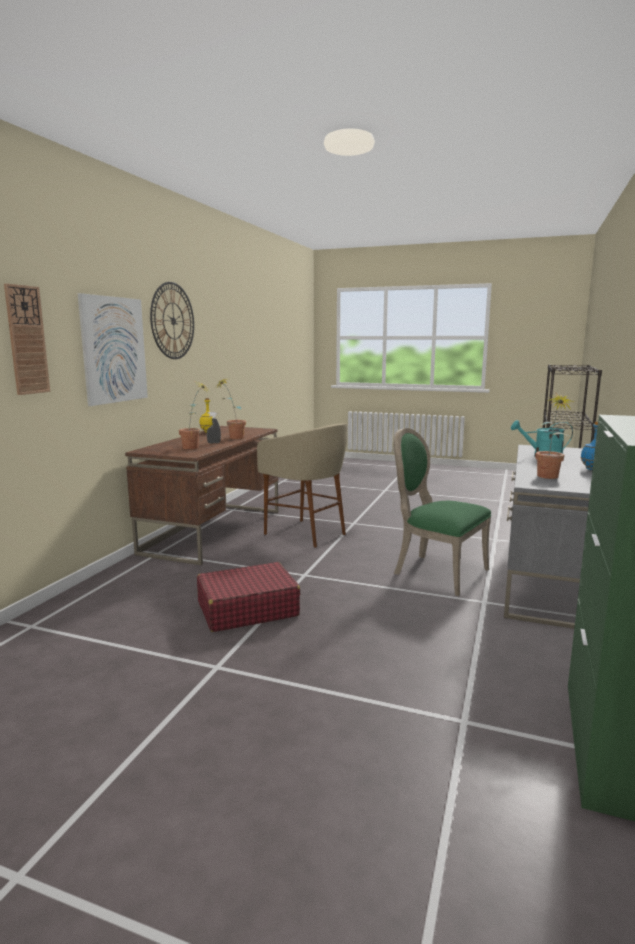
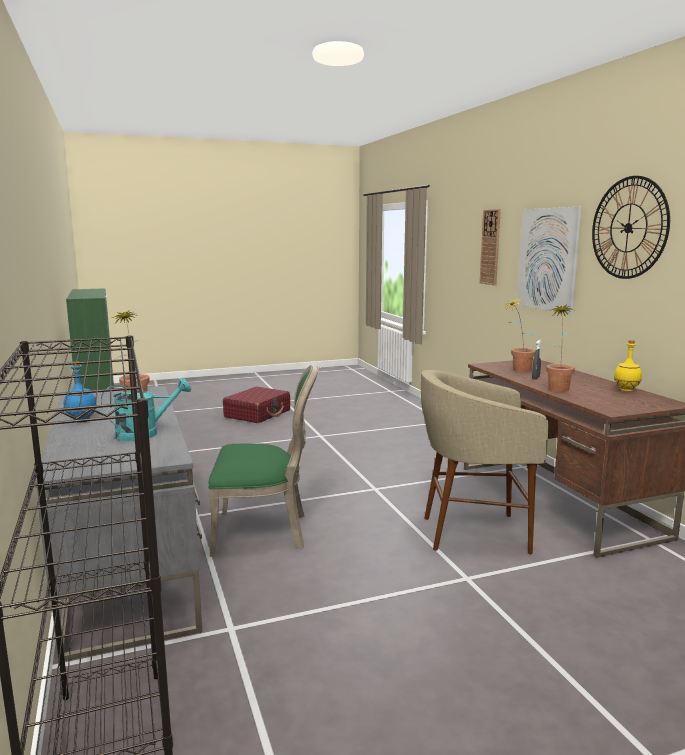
camera: 140 degrees right, 0 degrees up
red suitcase [197,562,300,632] -> red suitcase moved to [223,387,290,423]

